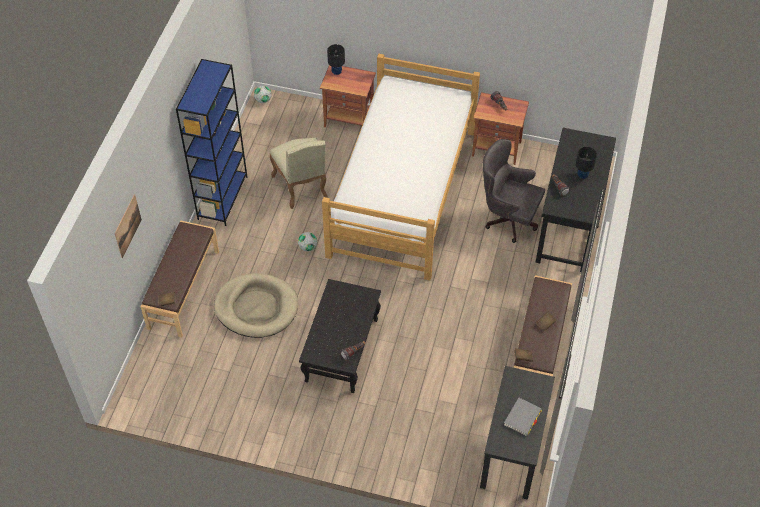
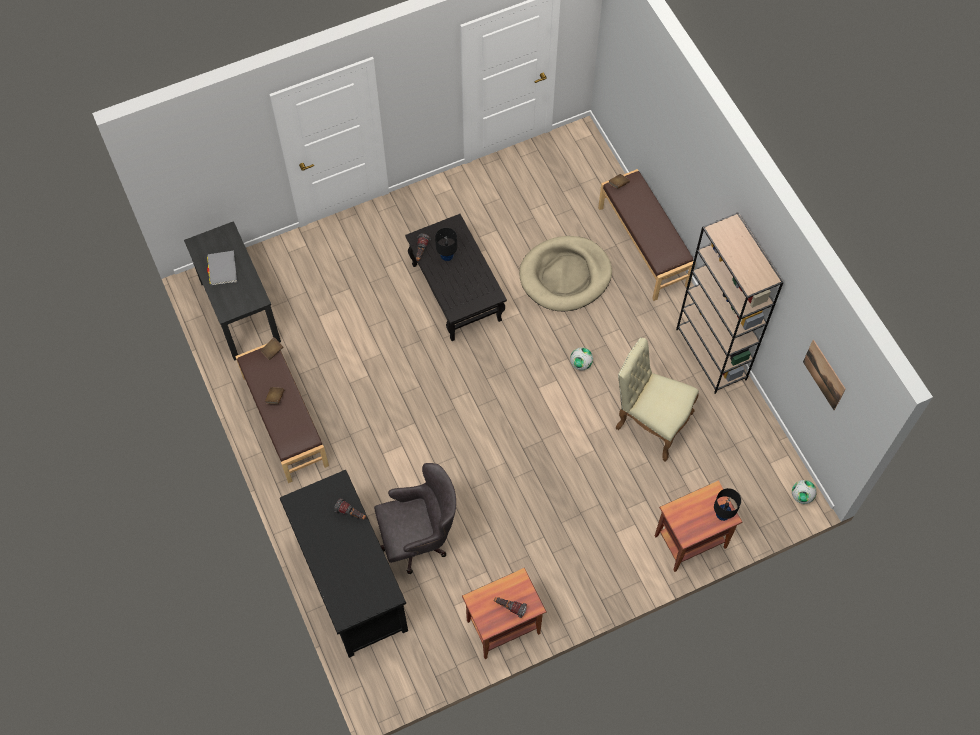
camera: 140 degrees right, 10 degrees up
picture [114,194,142,258] -> picture moved to [803,340,846,410]
blue bookcase [176,59,247,226] -> beige bookcase [676,212,784,394]
bed [322,54,480,280] -> none
black table lamp [576,147,597,179] -> black table lamp moved to [435,228,457,261]

